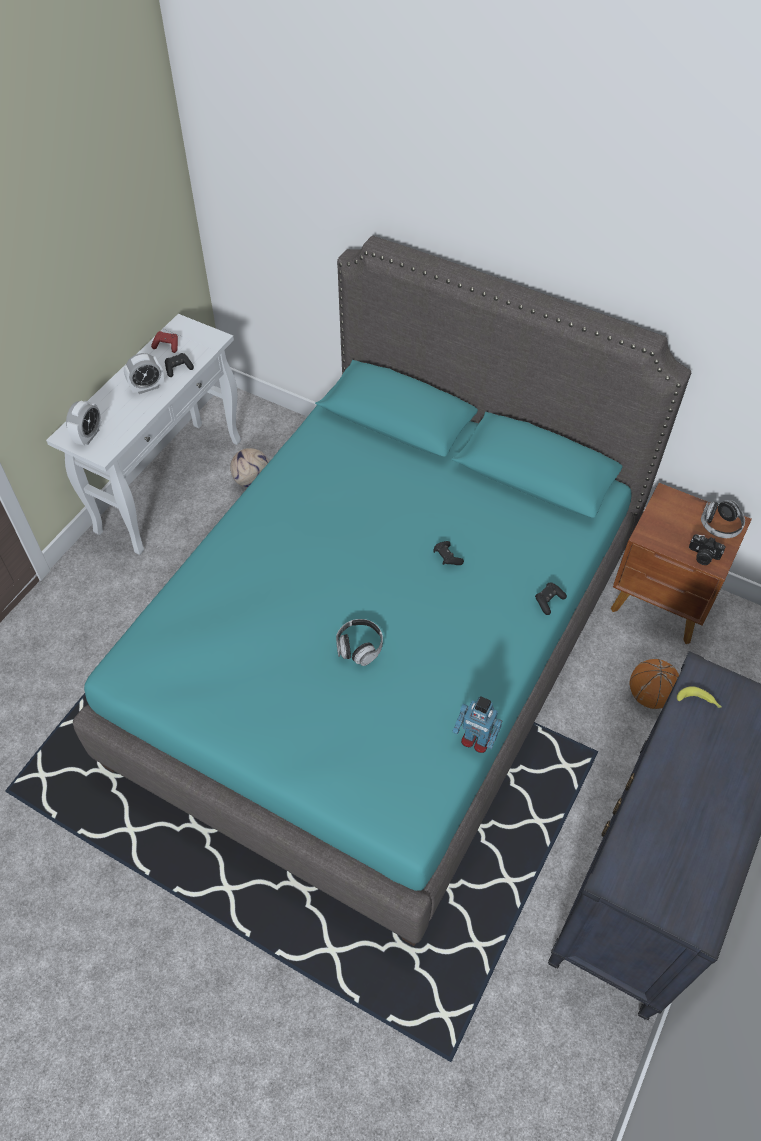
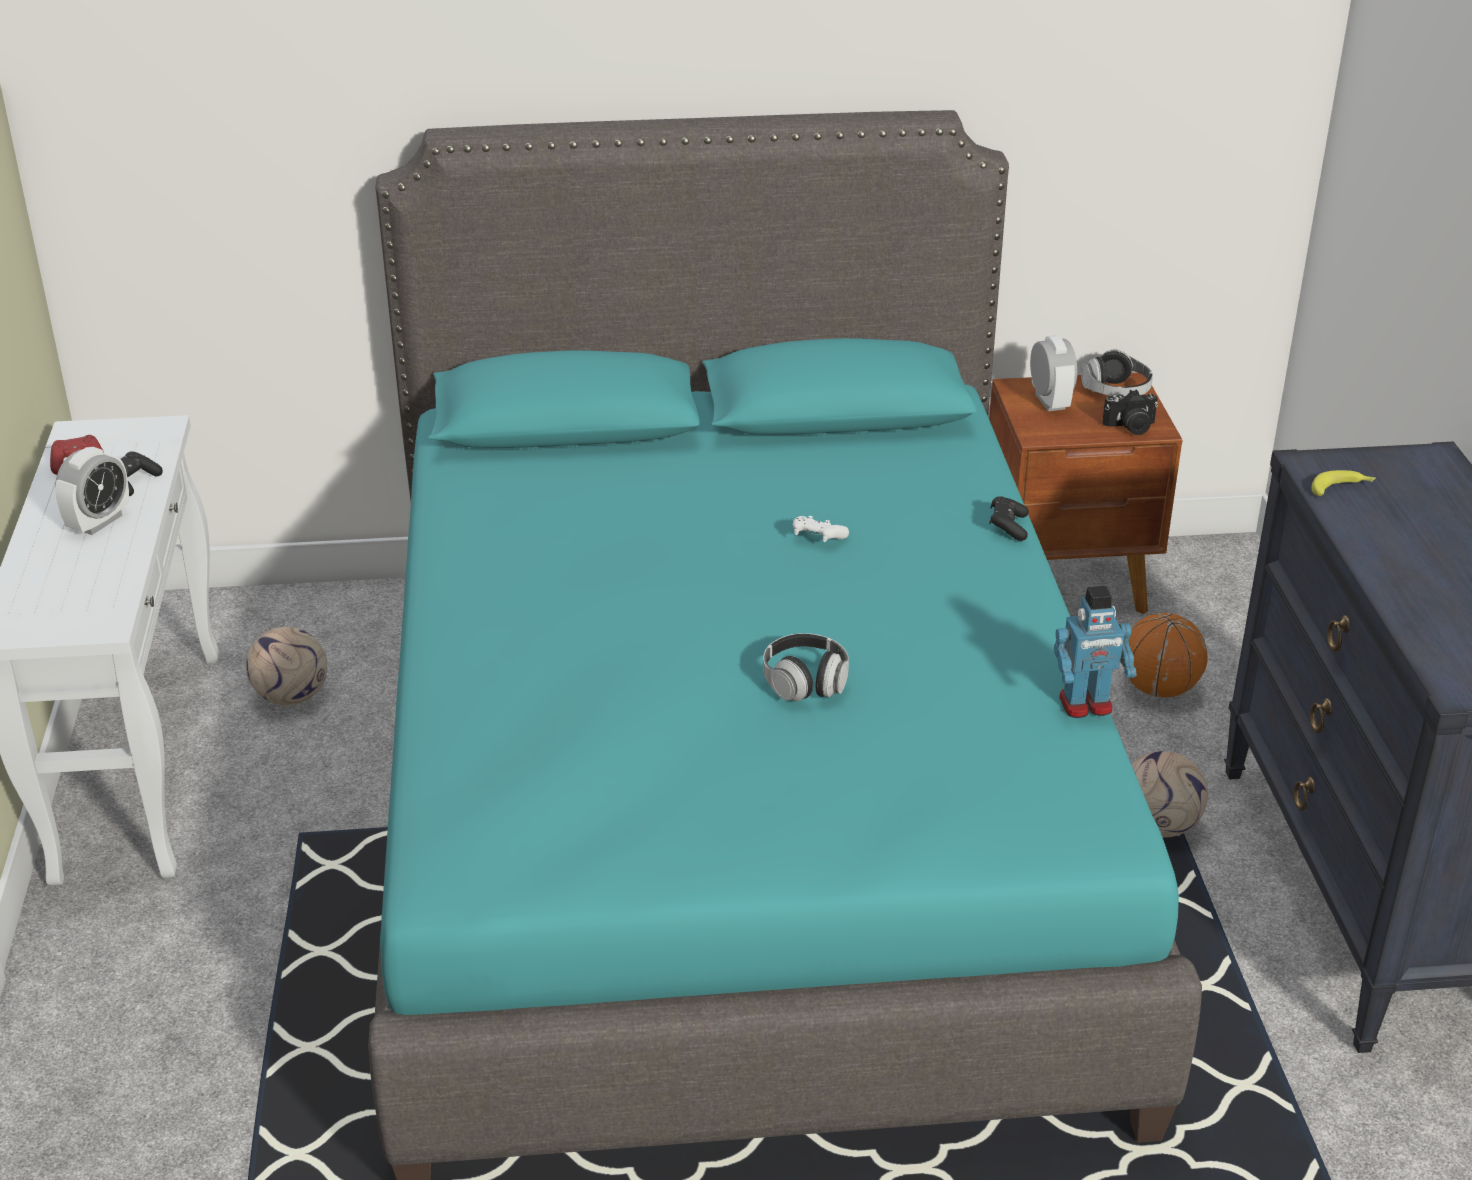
camera: 35 degrees left, 20 degrees down
alarm clock [66,401,102,445] -> alarm clock moved to [1030,335,1077,411]
black game controller [433,541,464,565] -> white game controller [793,516,849,542]
none -> football [1131,751,1208,838]

